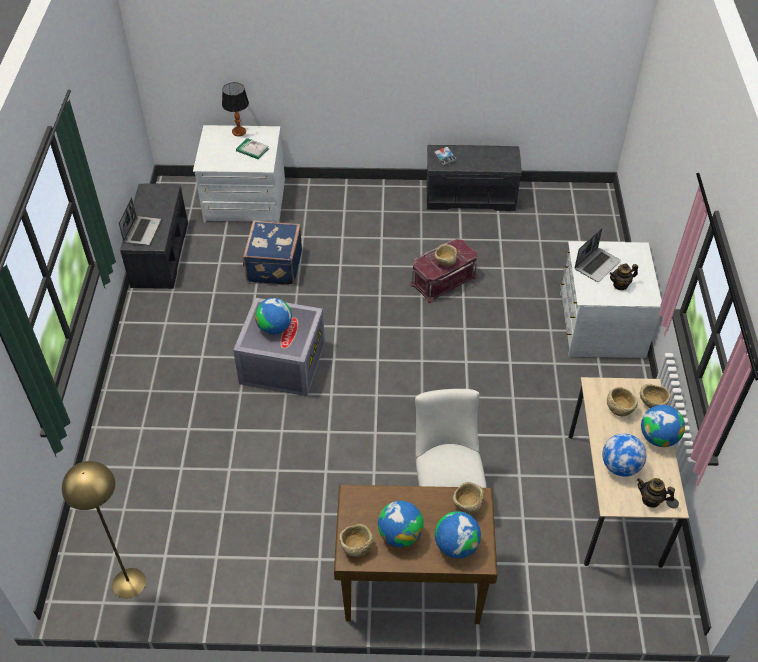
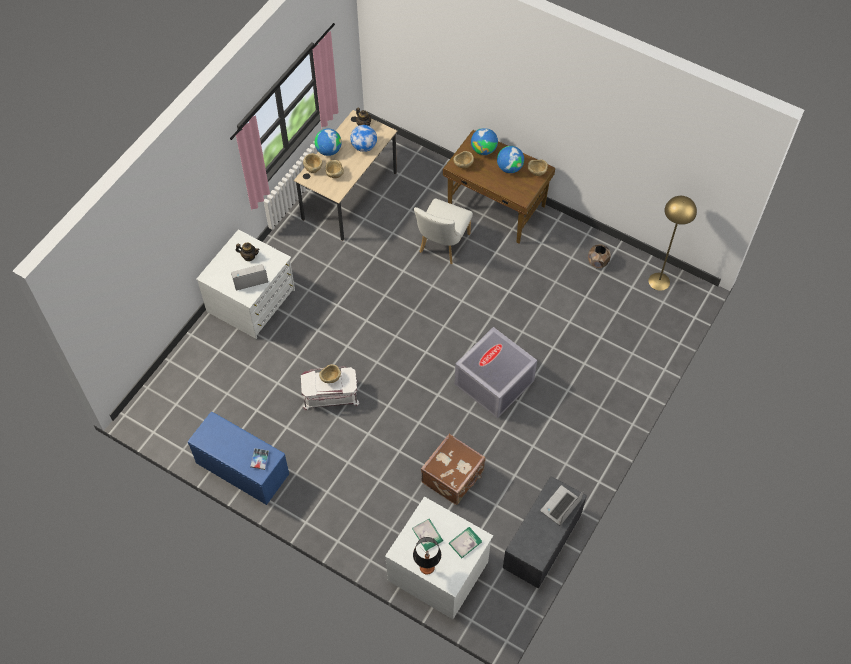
camera: 150 degrees left, 10 degrees up
blue suitcase [243,220,302,286] -> brown suitcase [421,434,486,505]
globe [255,298,292,334] -> none
red storage box [410,239,478,304] -> white storage box [301,366,359,410]
grey bench [427,145,522,211] -> blue bench [188,412,289,505]
none -> book [449,527,482,558]
none -> brown planter [588,244,611,268]

